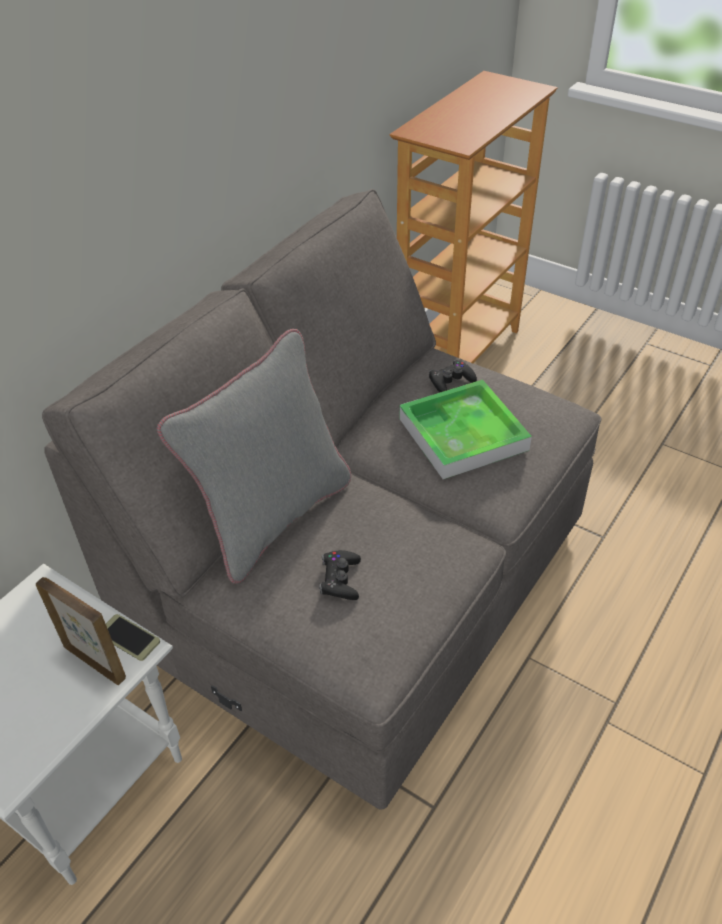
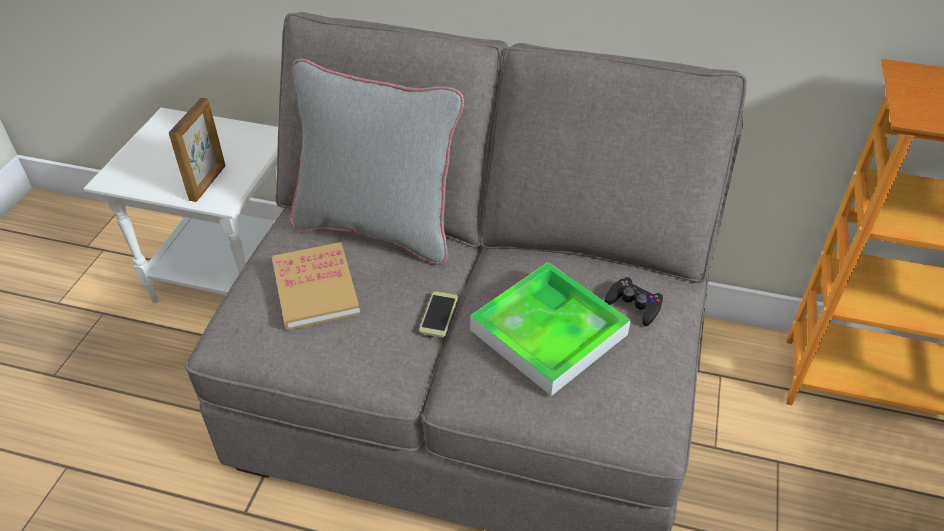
camera: 70 degrees right, 0 degrees up
phone [106,614,160,661] -> phone moved to [419,291,458,337]
black game controller [319,550,361,600] -> book [272,242,360,330]

